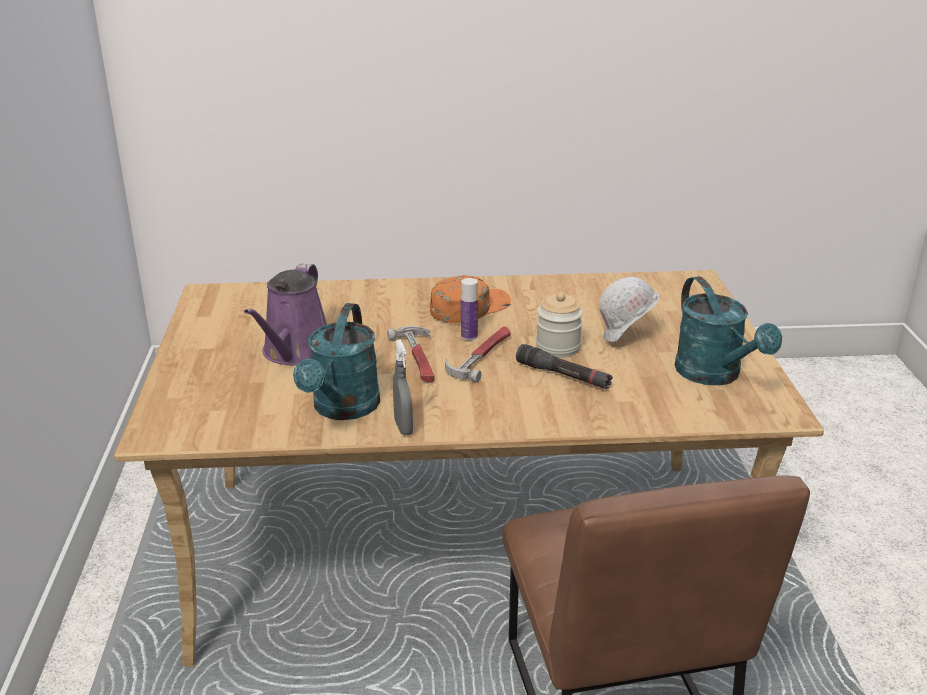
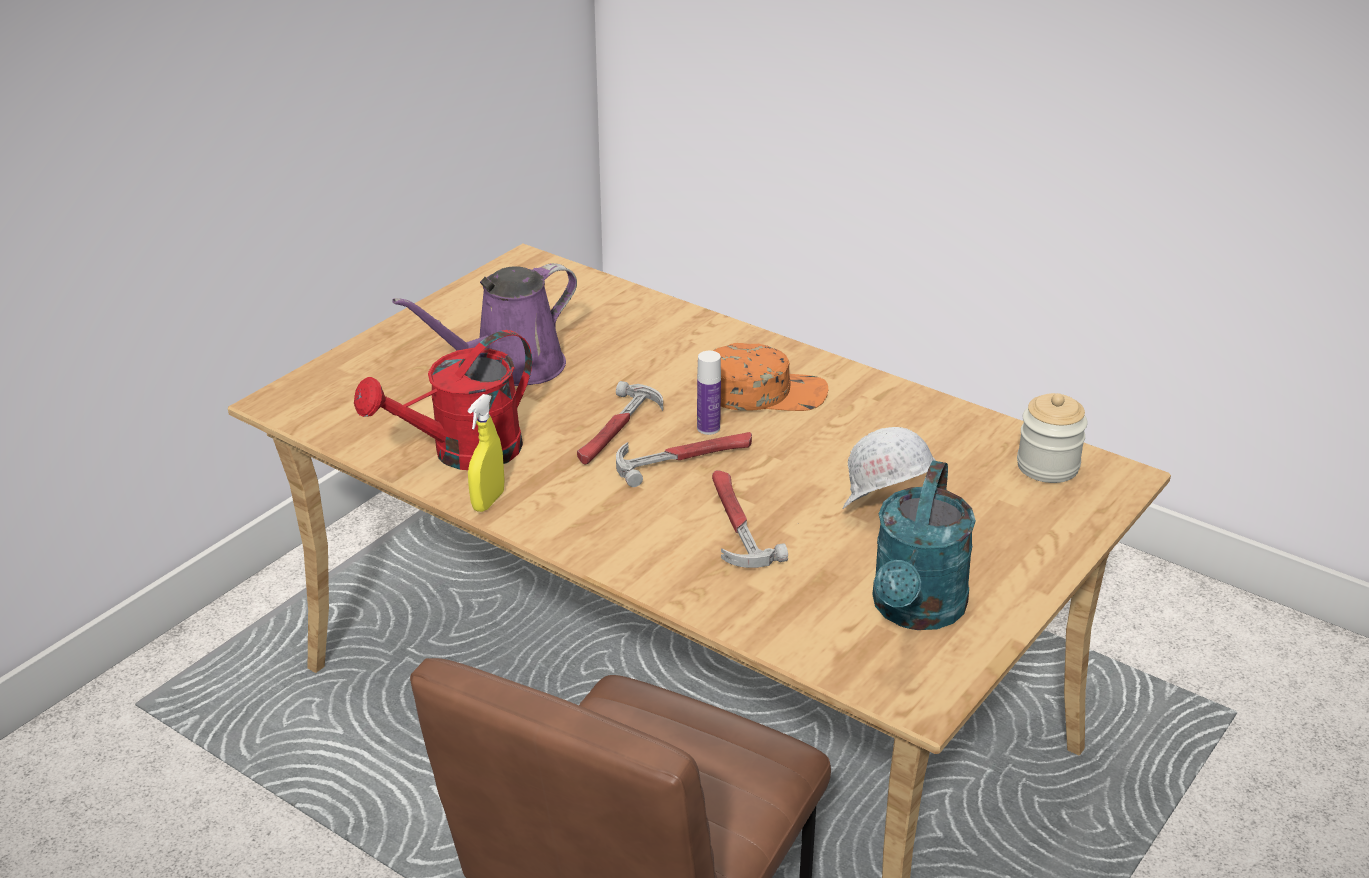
camera: 40 degrees right, 5 degrees up
turquoise watering can [293,303,380,420] -> red watering can [354,330,532,470]
grey spray bottle [393,340,413,435] -> yellow spray bottle [468,394,505,512]
black flashlight [516,344,613,389] -> hammer [712,470,788,568]
jar [536,292,583,357] -> jar moved to [1017,393,1088,483]

